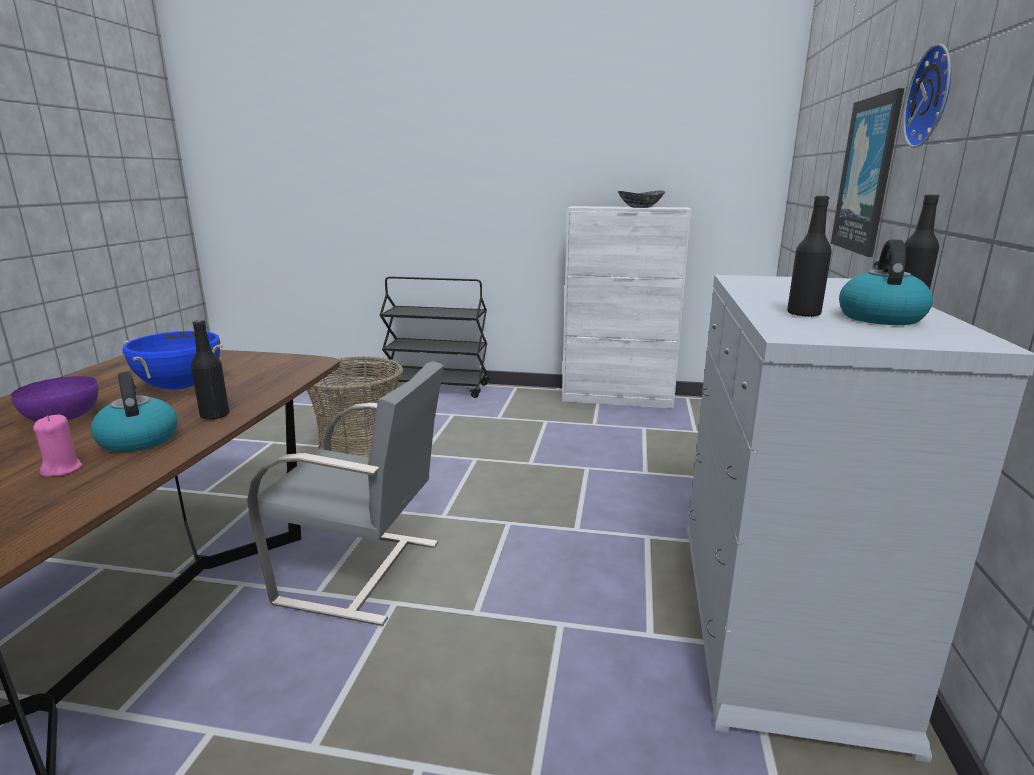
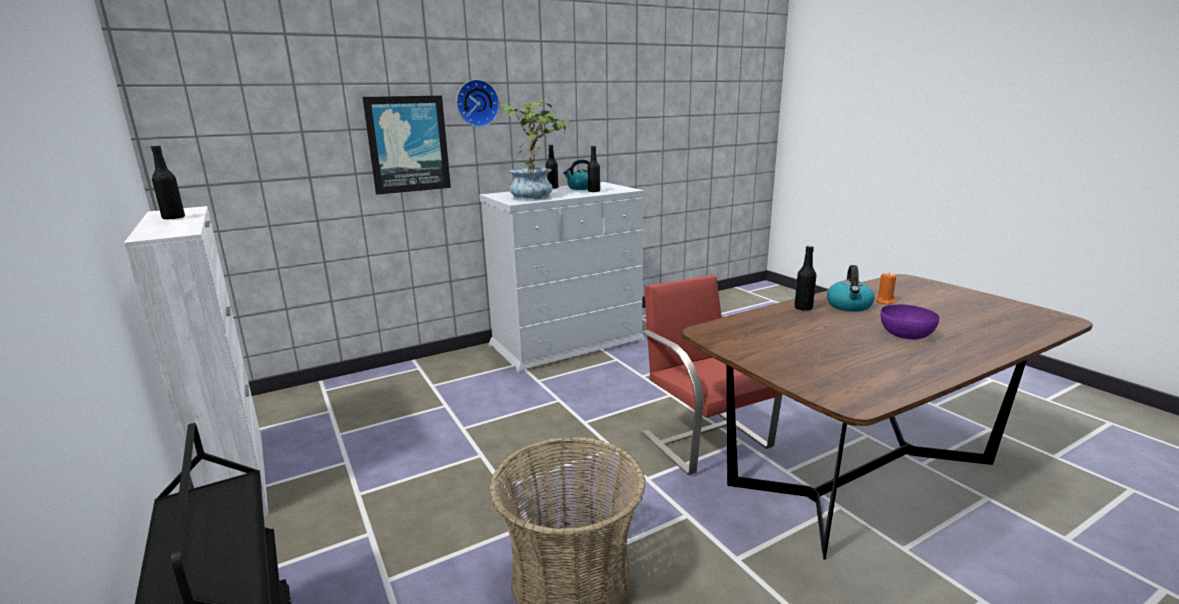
camera: 130 degrees left, 0 degrees up
pink candle [33,415,82,477] -> orange candle [875,272,896,305]
blue cooking pot [122,331,223,390] -> none
grey chair [247,361,444,626] -> red chair [642,275,782,475]
bowl [618,191,665,208] -> black bottle [151,145,185,220]
none -> potted plant [501,100,570,201]

